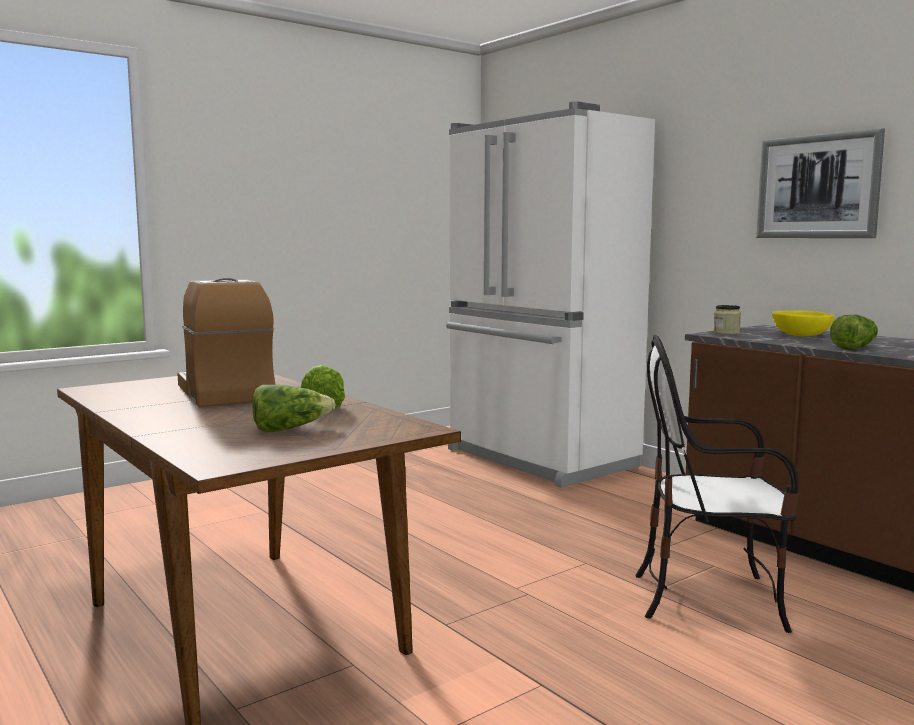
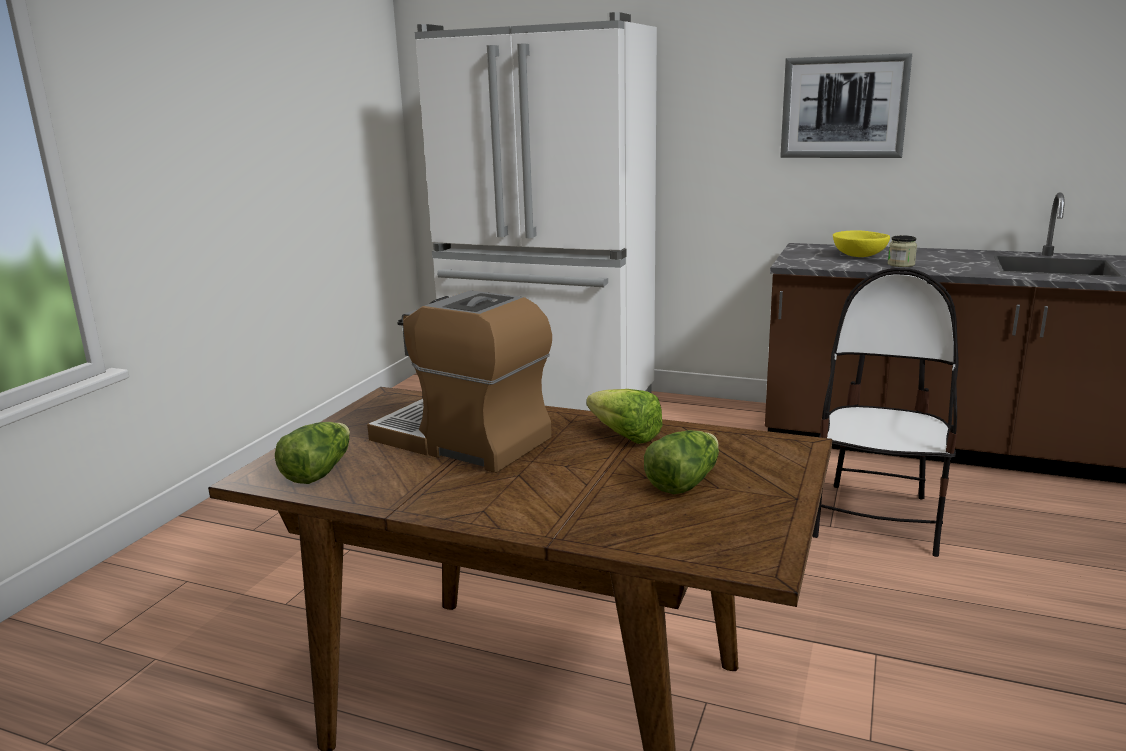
camera: 30 degrees left, 10 degrees up
chair [635,335,799,633] -> chair turned 135 degrees clockwise [813,268,959,557]
jar [713,305,741,335] -> jar moved to [888,235,917,267]
lettuce [830,315,878,350] -> lettuce moved to [275,422,350,484]

